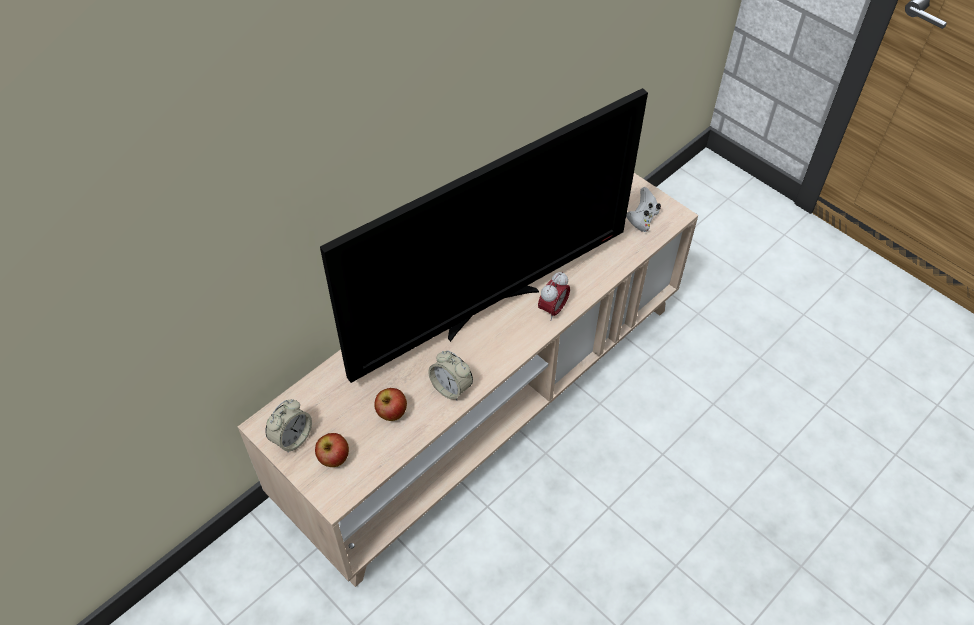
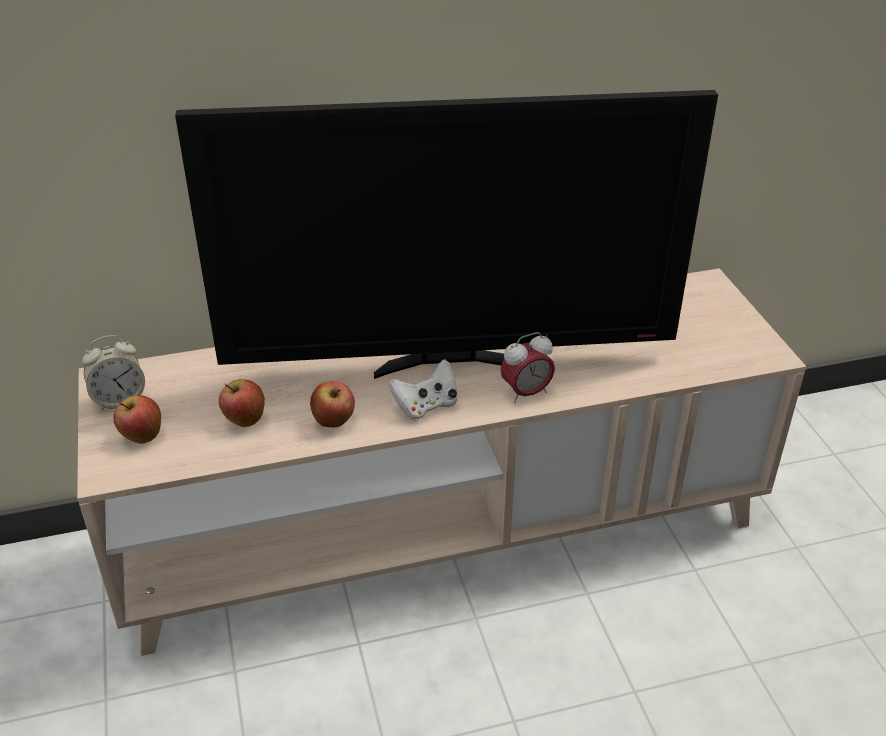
camera: 30 degrees right, 15 degrees down
alarm clock [429,350,473,401] -> apple [310,381,355,427]
white game controller [626,187,661,232] -> white game controller moved to [389,359,457,421]

